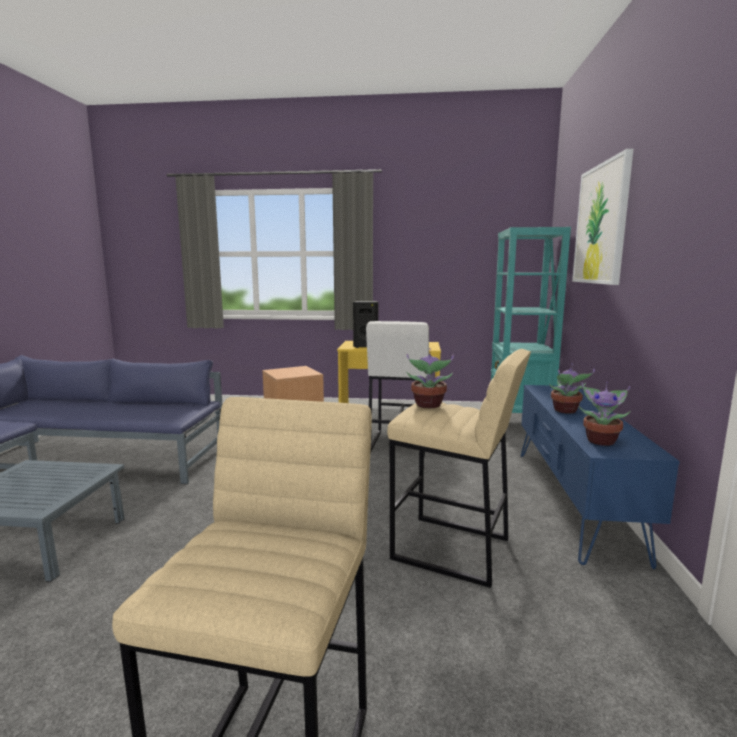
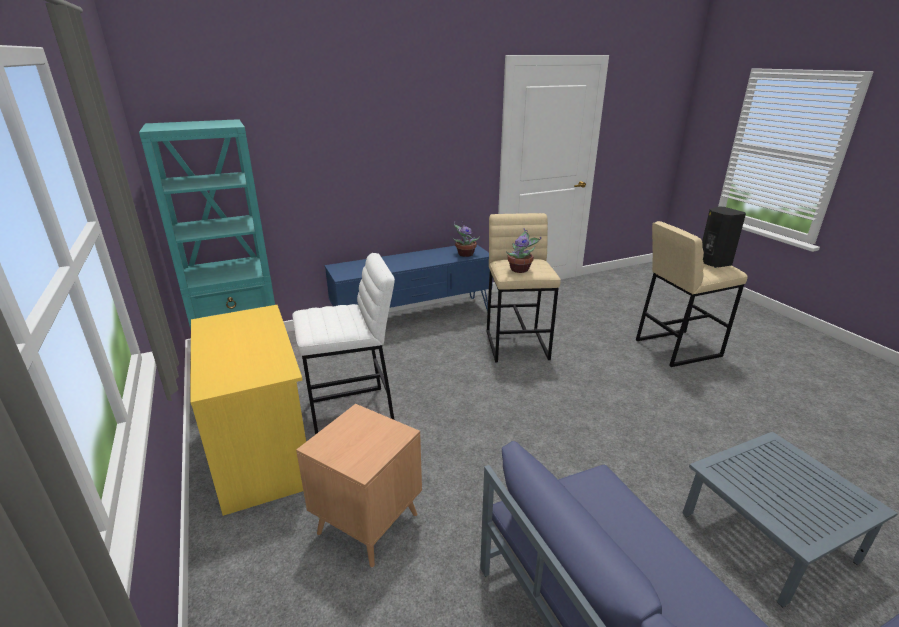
camera: 120 degrees left, 15 degrees up
black speaker [353,301,378,348] -> black speaker moved to [702,206,746,268]
potted plant [549,363,595,414] -> none
picture [572,149,633,285] -> none

